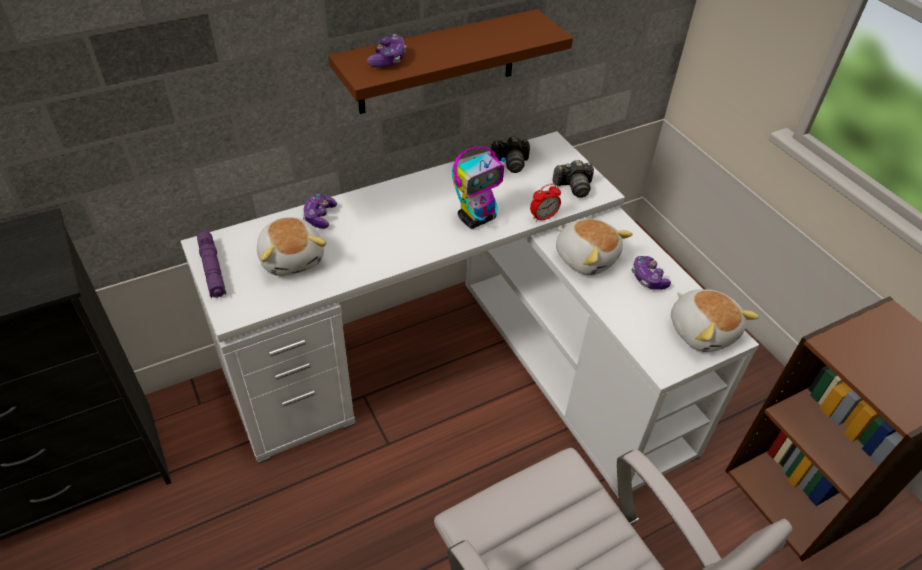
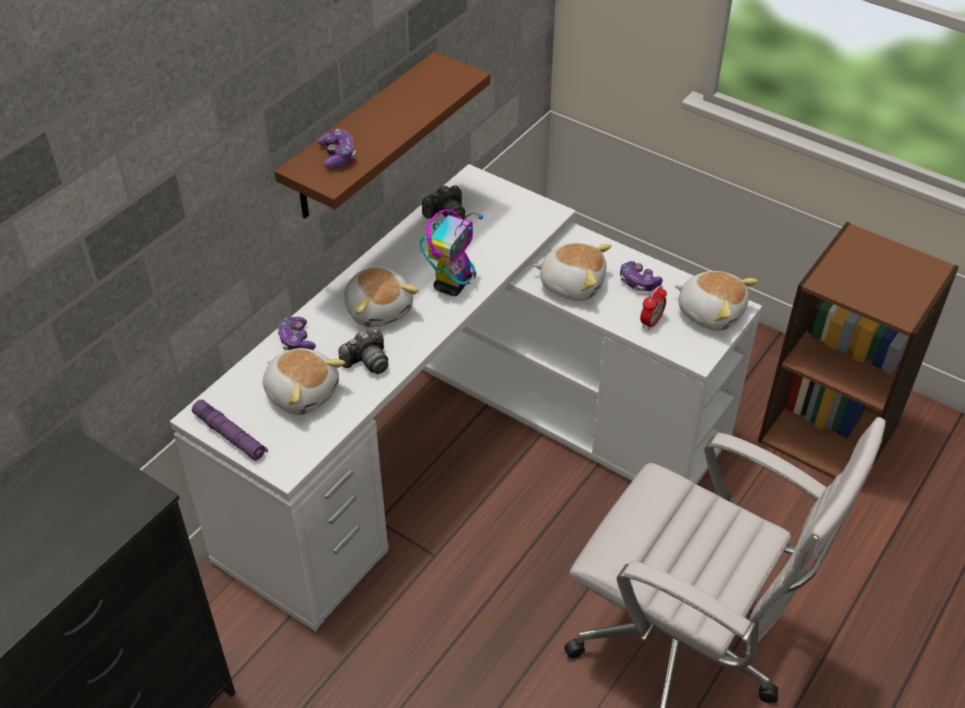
camera: 25 degrees left, 0 degrees up
alarm clock [530,183,561,222] -> alarm clock moved to [640,285,667,330]
camera [553,160,594,198] -> camera moved to [339,329,389,374]
none -> plush toy [344,267,419,328]

